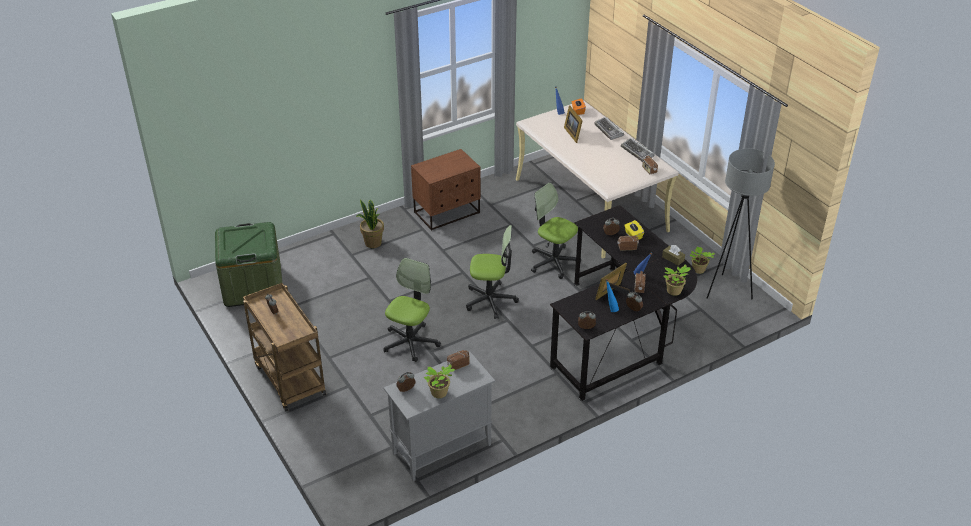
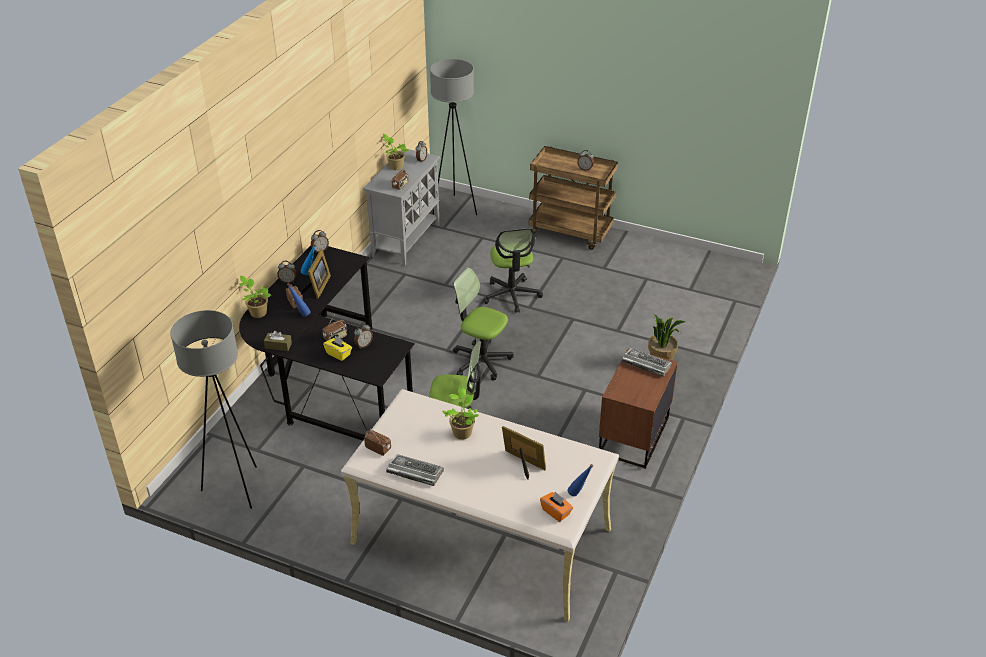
camera: 145 degrees right, 0 degrees up
green storage box [215,222,282,307] -> none
office chair [466,225,519,319] -> office chair turned 60 degrees clockwise [453,267,514,381]
keyboard [594,117,624,140] -> keyboard moved to [622,348,672,376]
potted plant [690,247,715,274] -> potted plant moved to [442,387,479,440]
none -> grey floor lamp [430,59,477,215]

